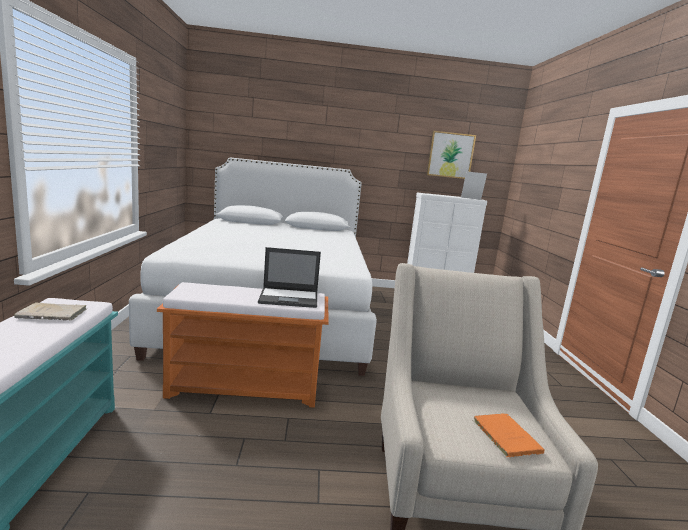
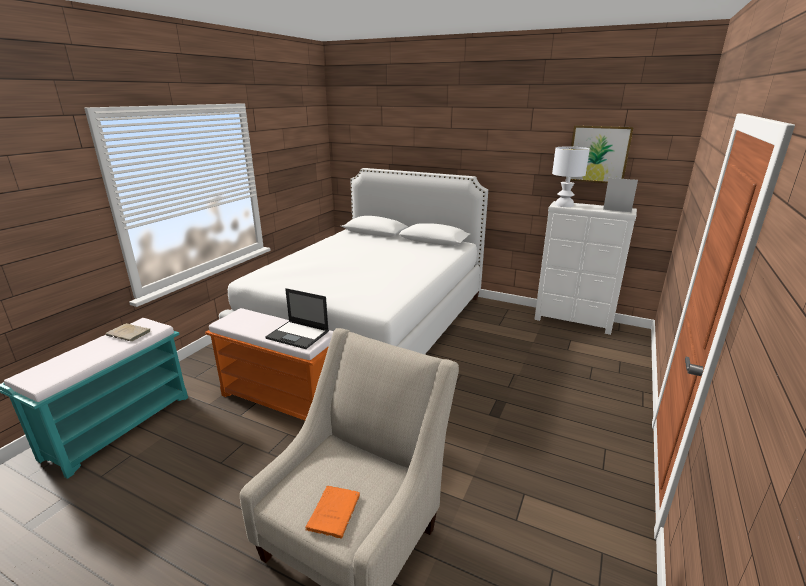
camera: 30 degrees right, 10 degrees up
none -> white table lamp [552,146,590,207]

